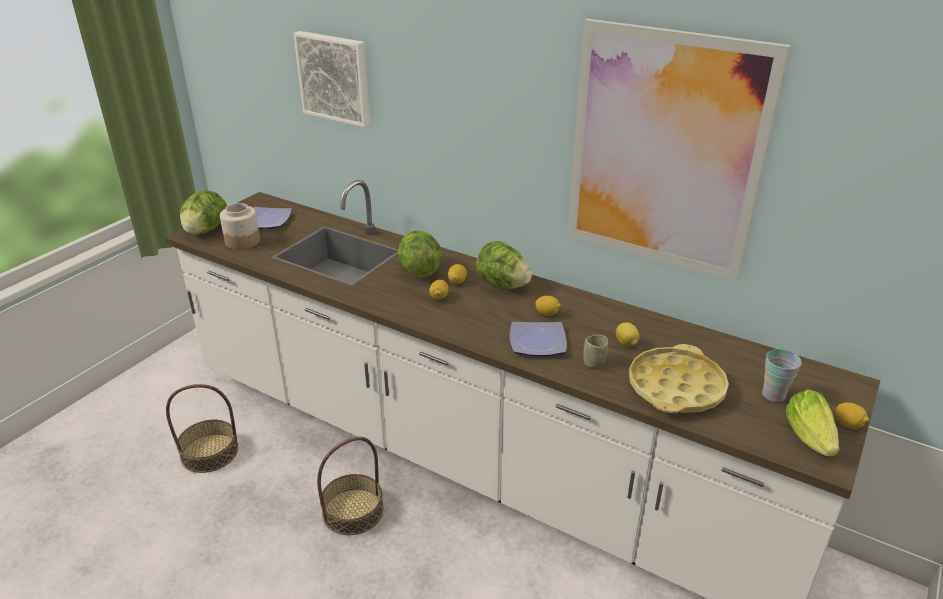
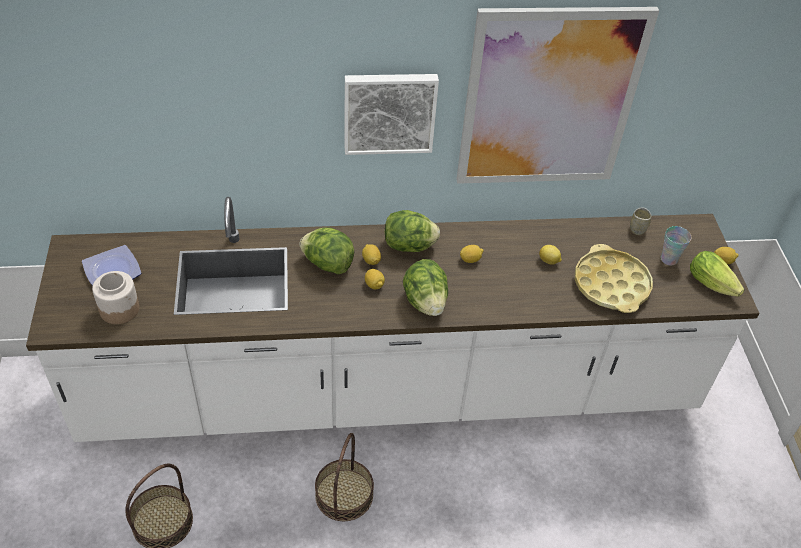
camera: 40 degrees left, 15 degrees up
lettuce [180,190,227,235] -> lettuce moved to [403,259,448,316]
picture [293,31,371,127] -> picture moved to [345,74,439,155]
plate [510,322,567,356] -> none
cup [584,335,608,368] -> cup moved to [630,207,651,235]

